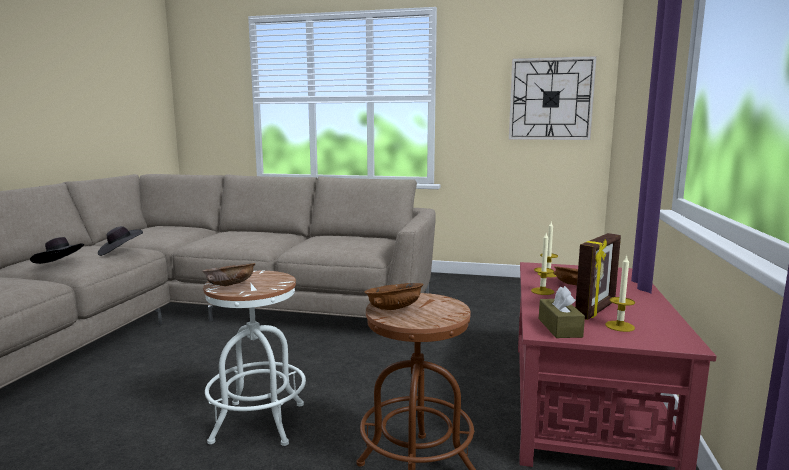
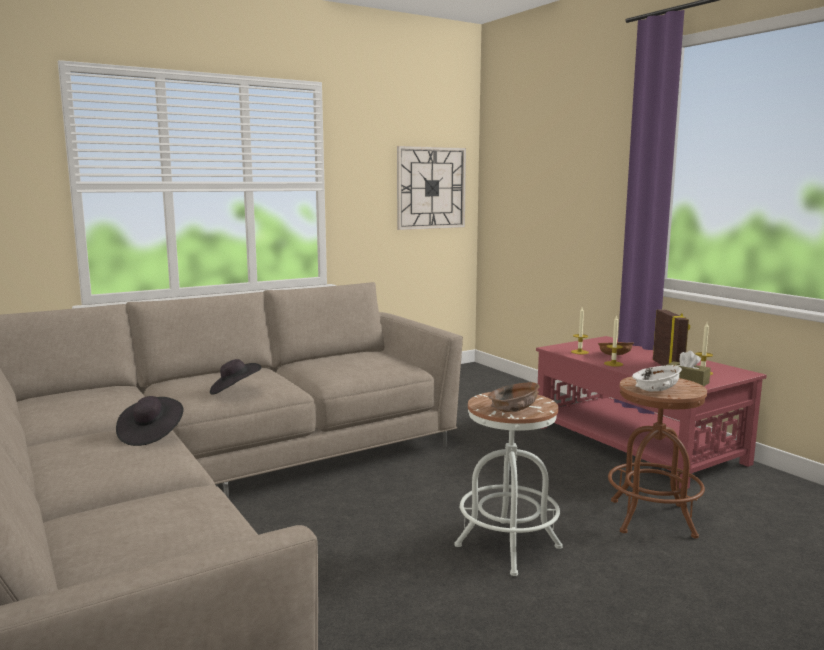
camera: 45 degrees left, 0 degrees up
black hat [30,237,84,264] -> black hat moved to [210,359,261,395]
brown bowl [365,283,424,310] -> white bowl [632,365,682,392]

